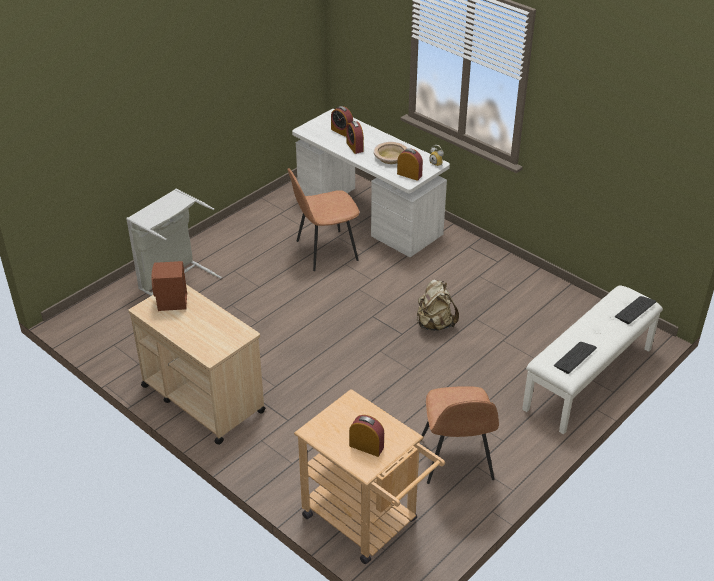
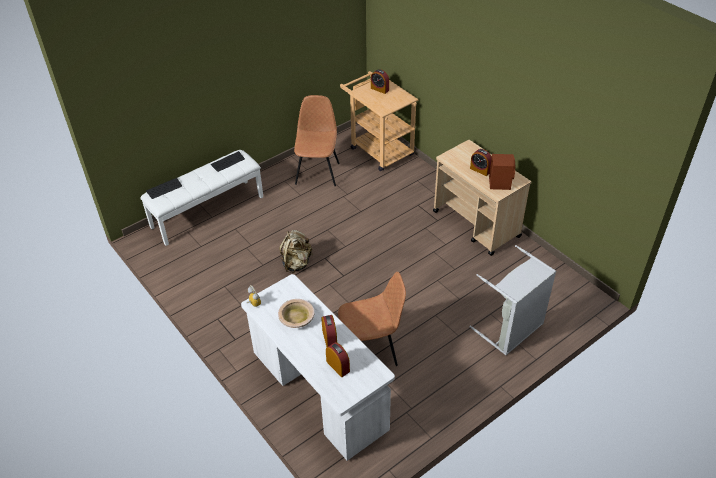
camera: 170 degrees left, 5 degrees up
alarm clock [397,148,423,181] -> alarm clock moved to [470,149,492,176]

